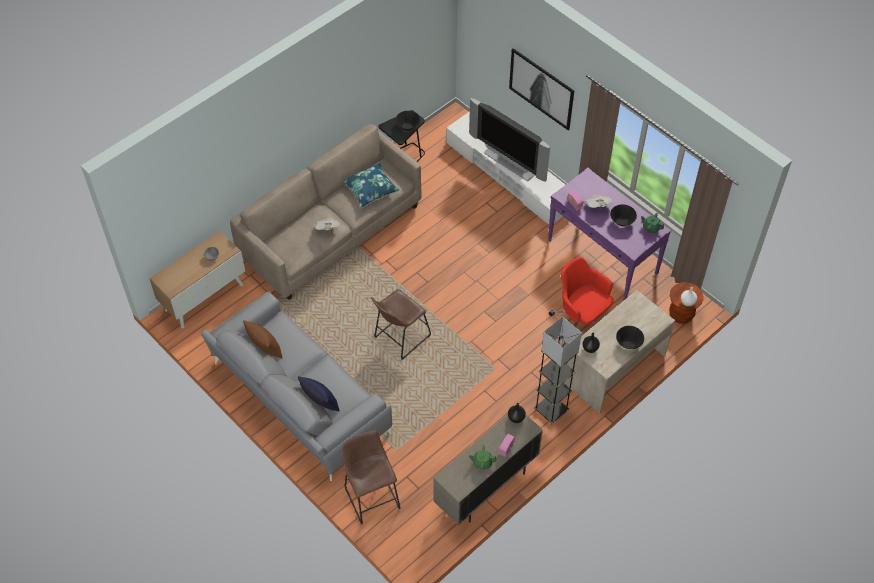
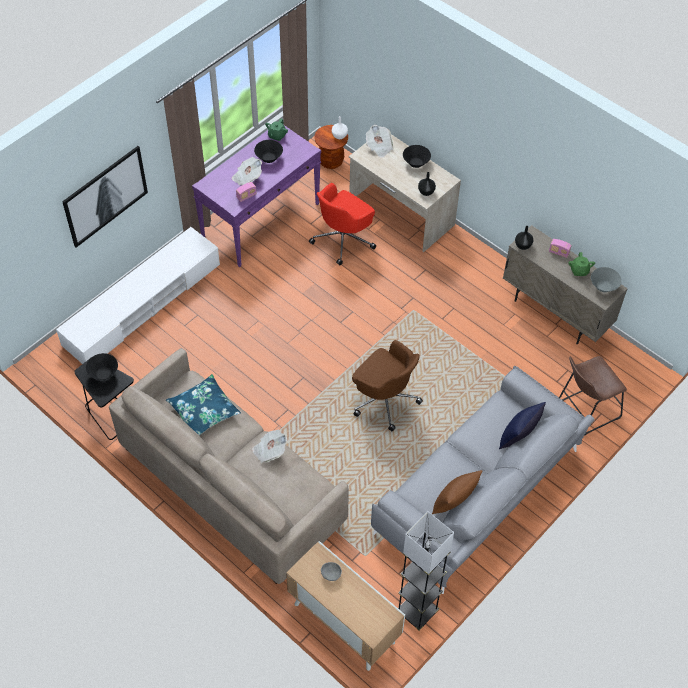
camera: 95 degrees left, 0 degrees up
brown stool [371,289,431,360] -> brown office chair [352,340,423,431]
television [469,98,550,182] -> none
grey floor lamp [534,316,582,424] -> grey floor lamp moved to [398,511,454,631]
none -> newspaper [366,125,394,158]
none -> grey bowl [591,267,622,292]

